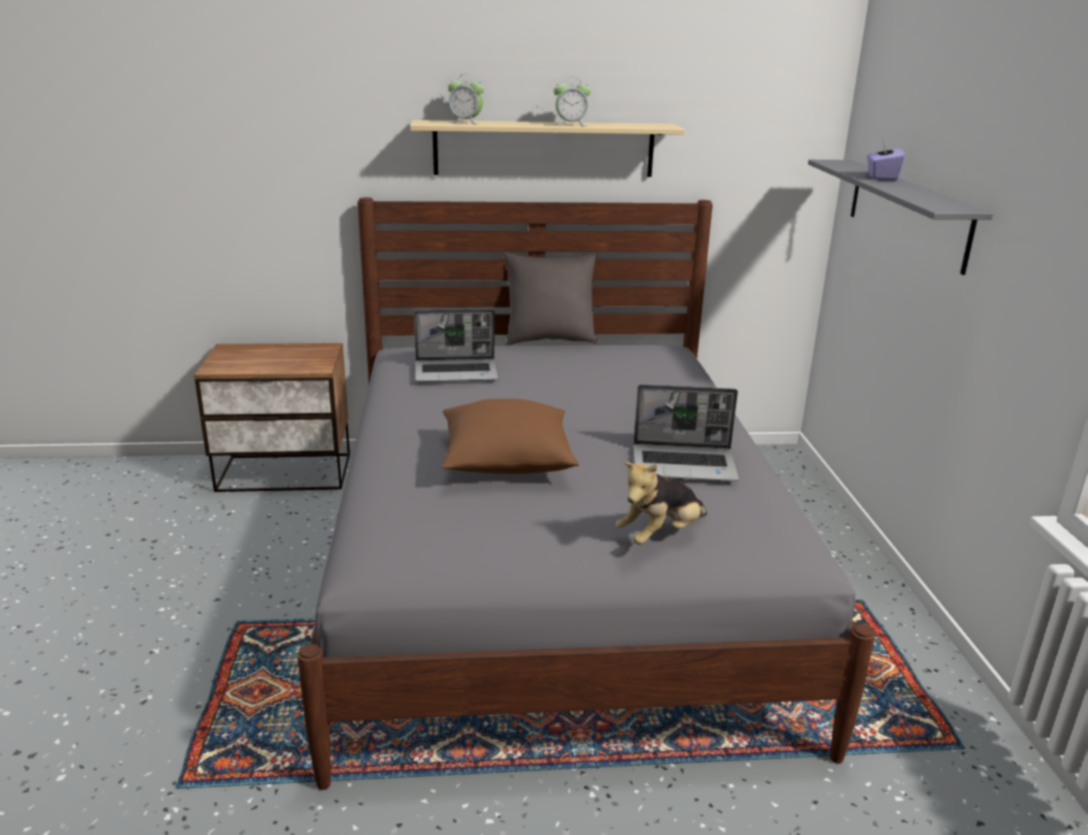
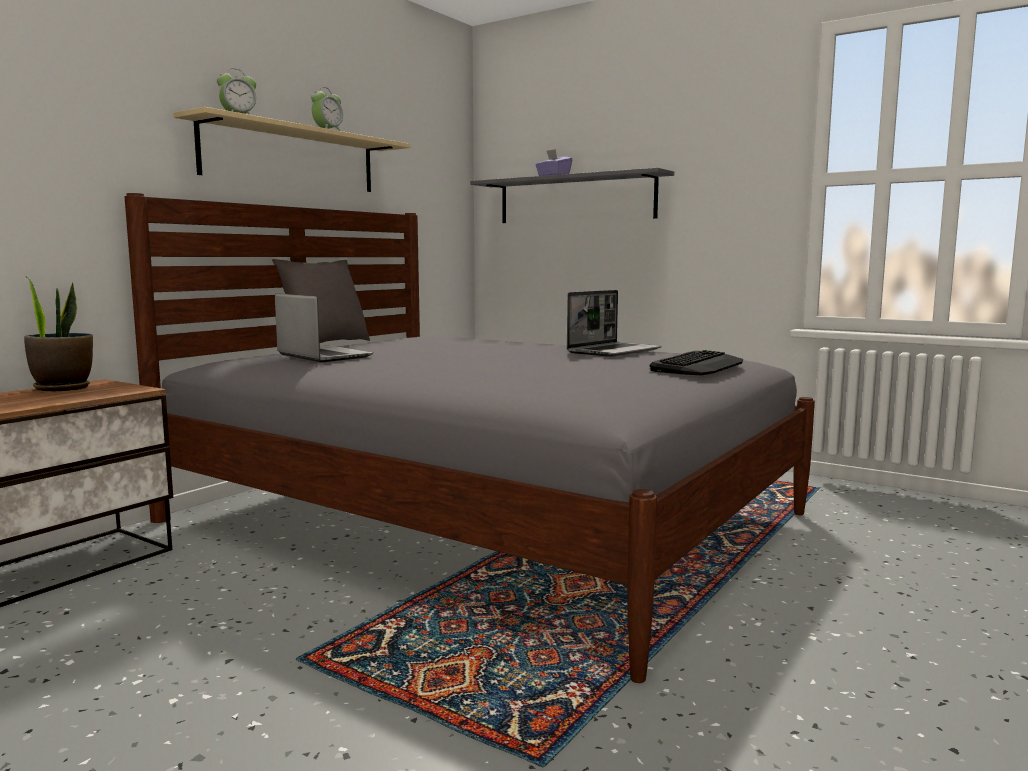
camera: 50 degrees left, 15 degrees down
laptop [414,309,499,382] -> laptop turned 75 degrees counterclockwise [275,293,373,362]
brown pillow [442,399,579,474] -> none
plush toy [615,462,707,544] -> keyboard [649,350,743,375]
none -> potted plant [24,276,93,391]

